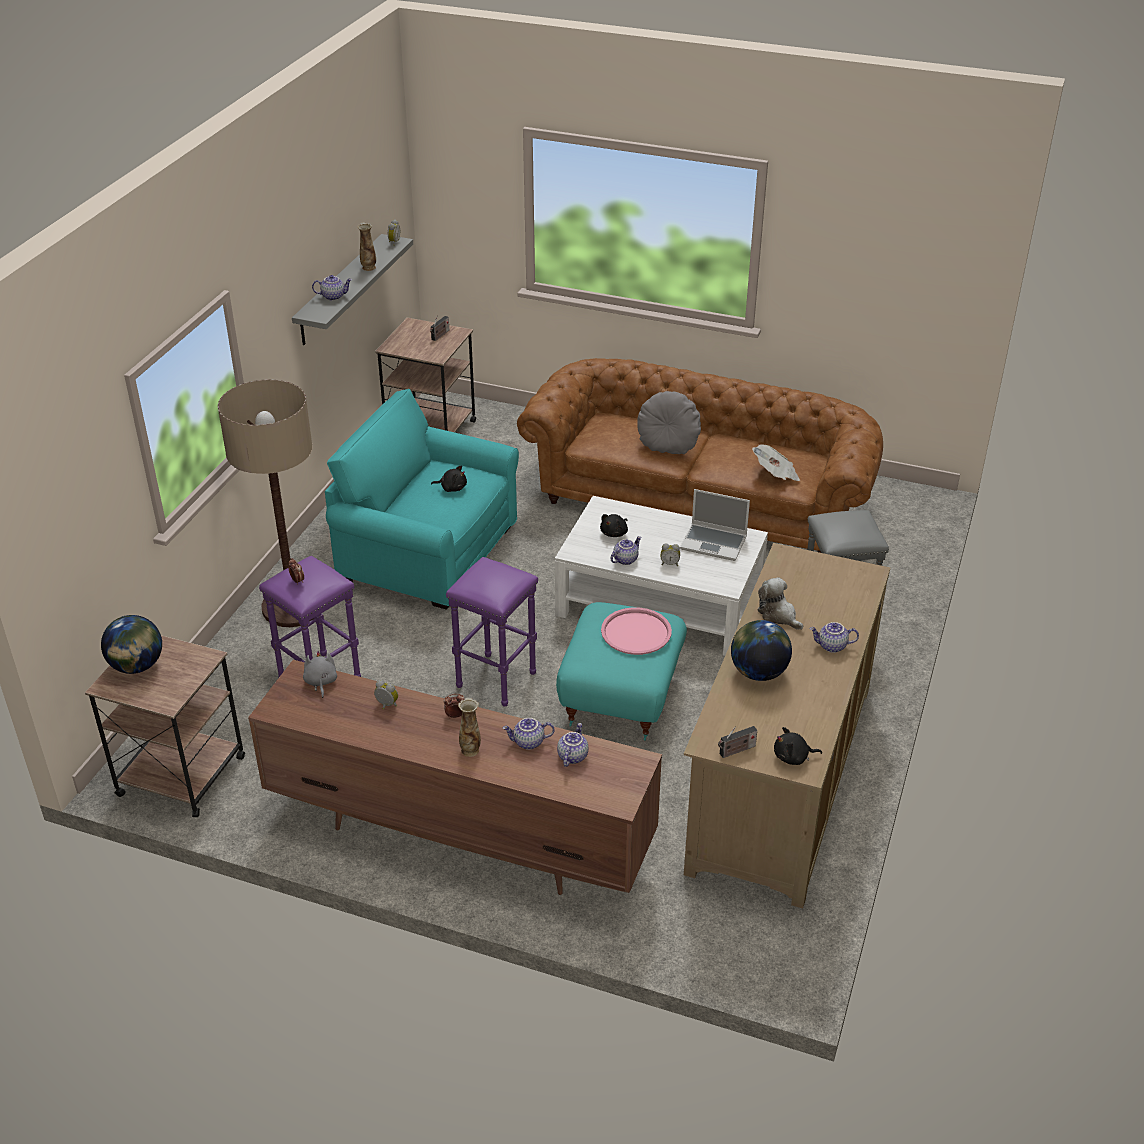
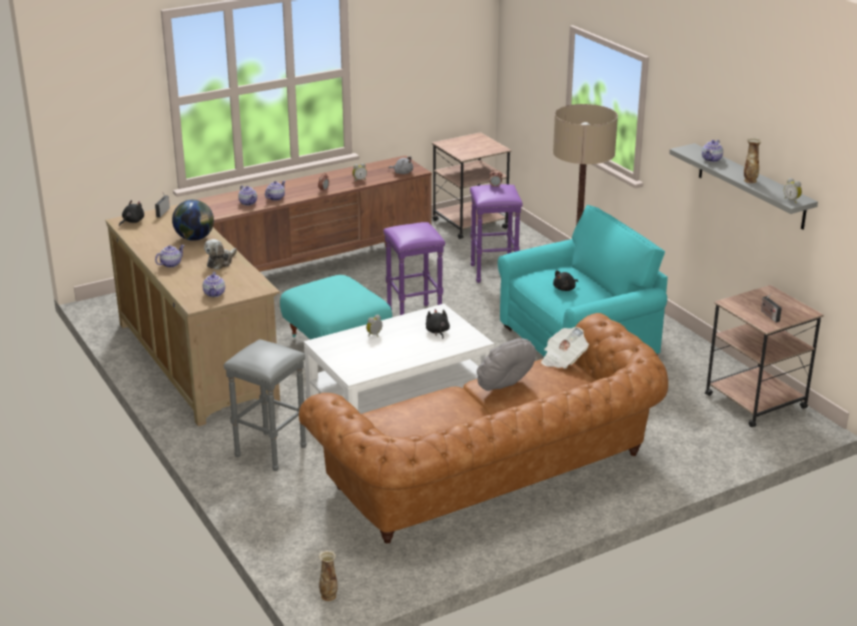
camera: 130 degrees right, 10 degrees down
globe [101,615,162,674] -> none
vase [458,698,481,757] -> vase moved to [319,550,338,601]
pink tray [601,608,672,655] -> none
teapot [610,536,641,565] -> teapot moved to [203,272,225,297]
laptop [680,489,750,561] -> none
newspaper [752,444,800,481] -> newspaper moved to [541,327,589,369]
plush toy [757,577,804,630] -> plush toy turned 120 degrees clockwise [204,239,237,270]

